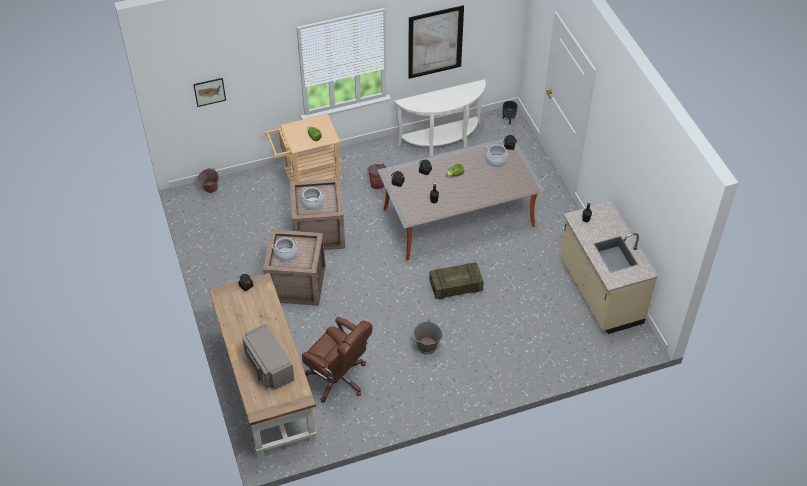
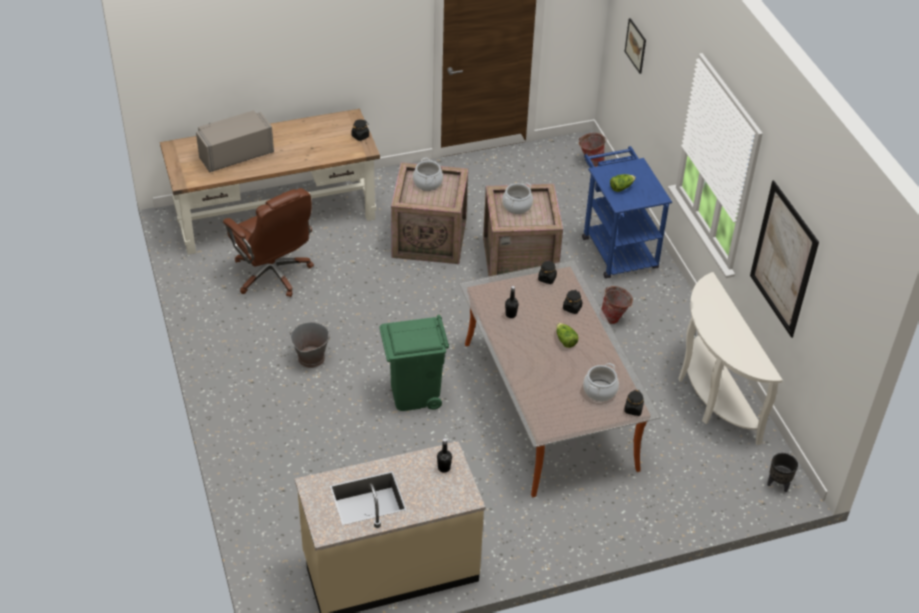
camera: 90 degrees right, 5 degrees down
beige cart [265,114,342,182] -> blue cart [582,146,672,279]
brown office chair [302,317,372,403] -> brown office chair turned 75 degrees counterclockwise [223,188,314,297]
crate [429,262,484,299] -> green trash can [379,315,449,411]

